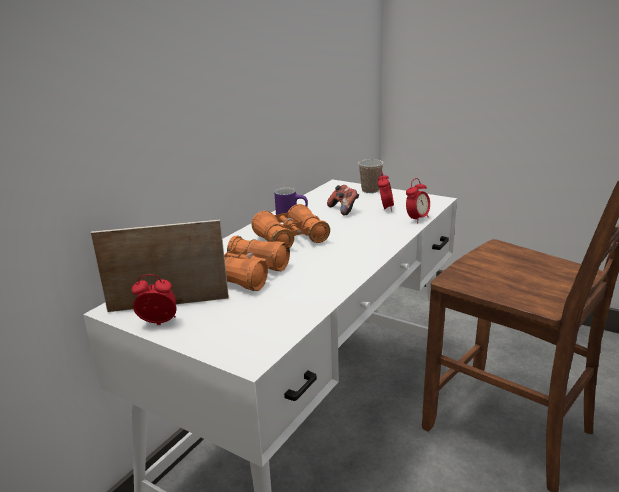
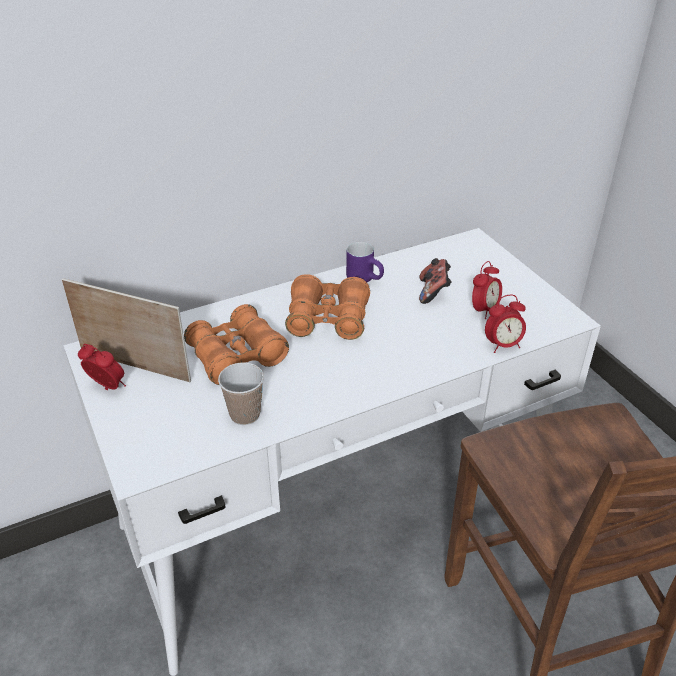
camera: 30 degrees right, 15 degrees up
cup [358,159,383,193] -> cup moved to [218,363,264,425]

